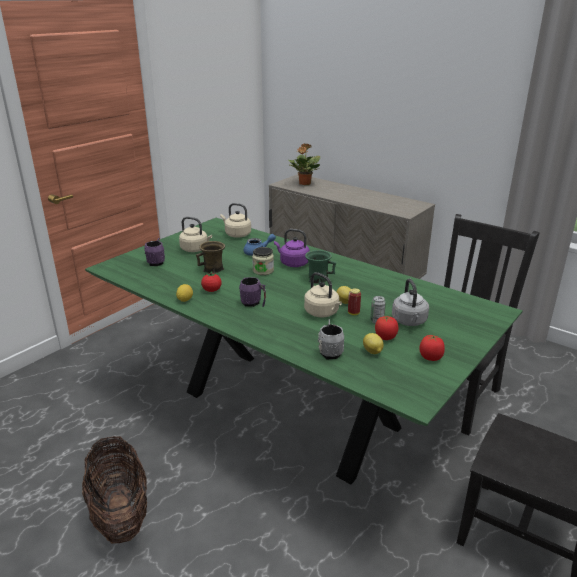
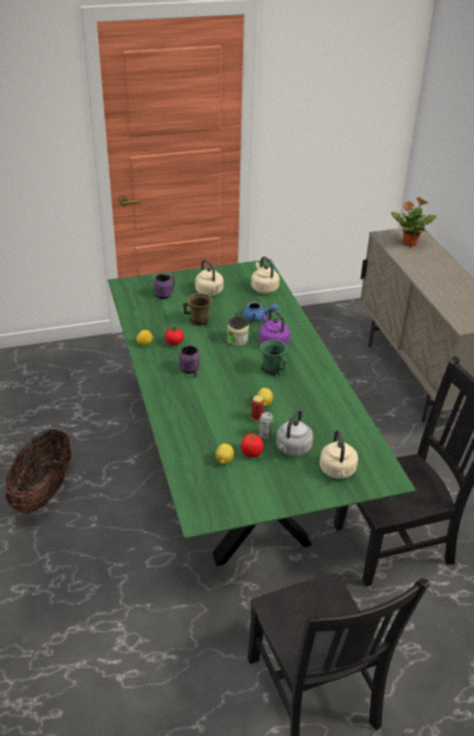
camera: 35 degrees right, 10 degrees up
beige kettle [304,272,342,317] -> beige kettle moved to [320,430,358,479]
grey mug [318,319,344,359] -> none
tomato [419,334,445,361] -> none

